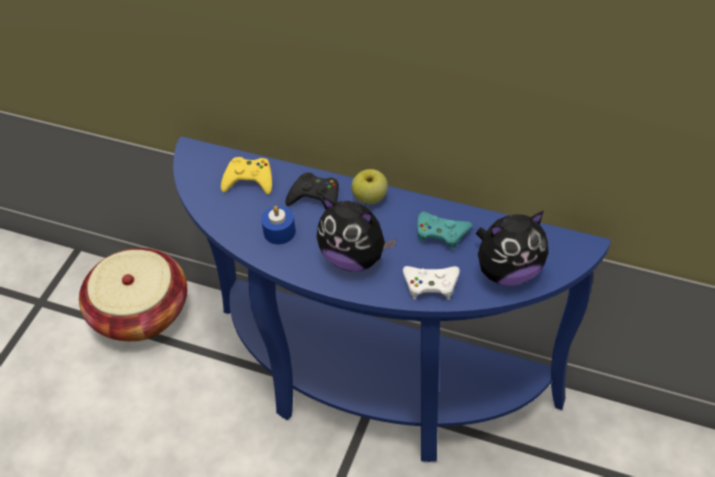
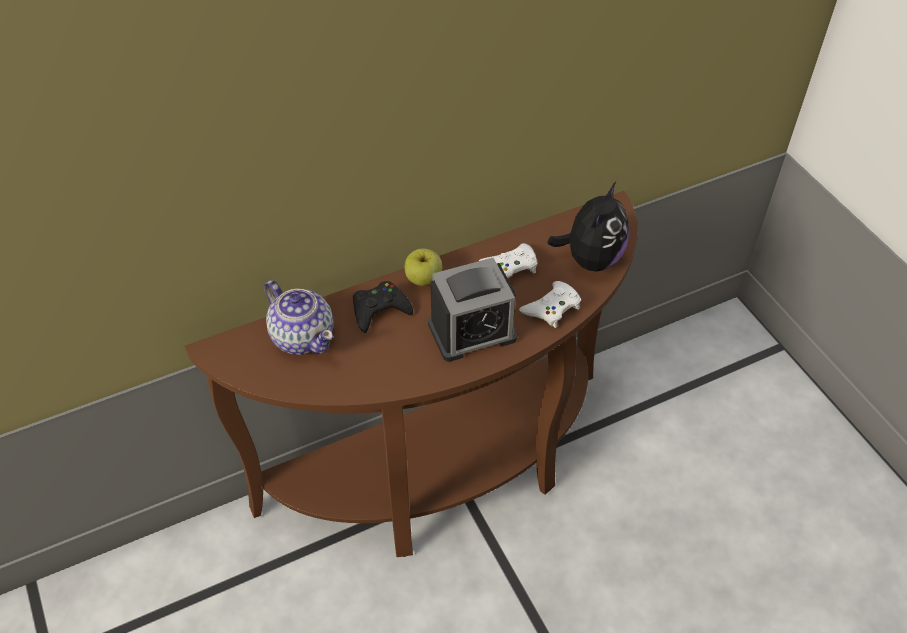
camera: 50 degrees left, 0 degrees up
basket [79,248,187,341] -> none
blue console table [173,136,611,462] -> brown console table [185,191,637,557]
yellow game controller [221,157,272,195] -> teapot [264,280,334,355]
blue candle [261,206,296,245] -> none
plush toy [317,196,397,272] -> alarm clock [428,258,517,362]
turquoise game controller [417,212,472,250] -> white game controller [479,243,538,278]

